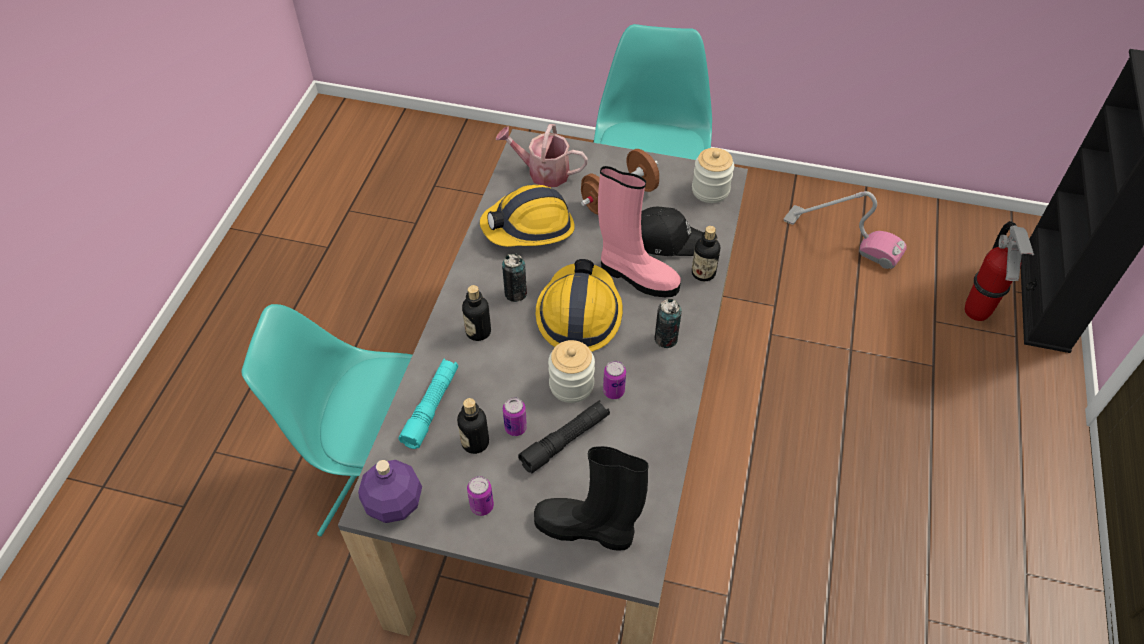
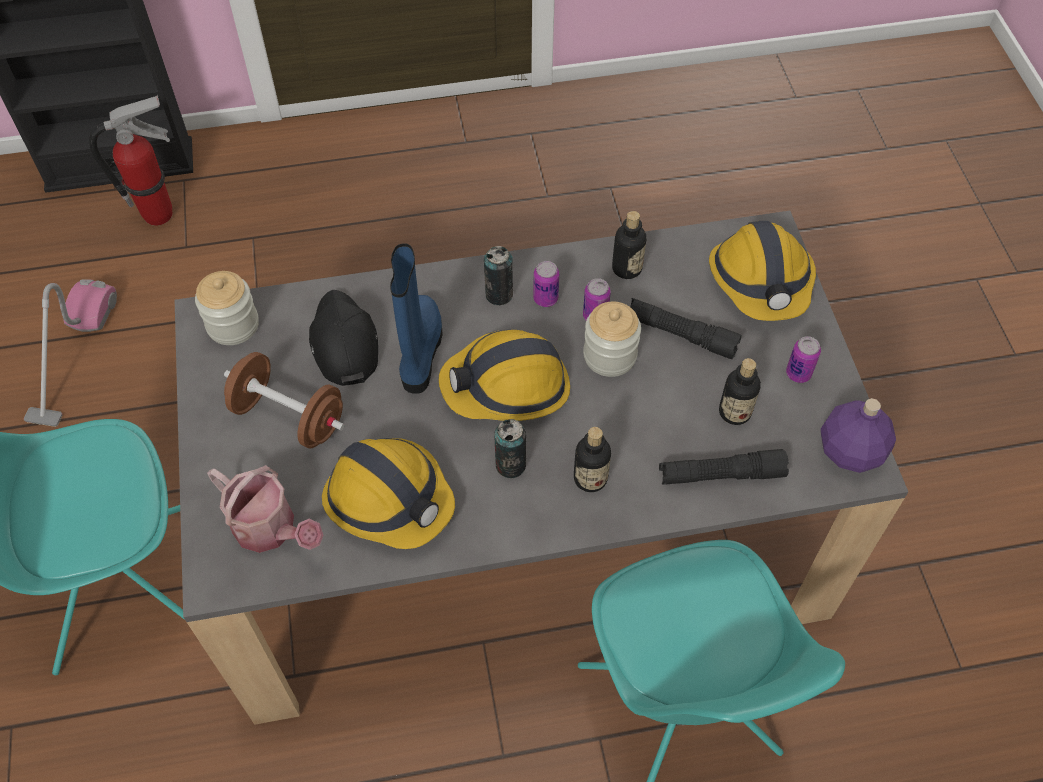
camera: 115 degrees left, 5 degrees up
turquoise flashlight [399,359,458,449] -> black flashlight [659,449,789,485]
watering can [496,124,588,187] -> watering can turned 45 degrees counterclockwise [207,465,323,553]
can [503,397,527,436] -> can moved to [533,261,559,307]
black boot [534,446,649,551] -> hard hat [709,221,816,321]
pink boot [598,166,681,297] -> blue boot [390,243,443,394]
bottle [692,226,720,281] -> bottle moved to [612,211,646,279]

